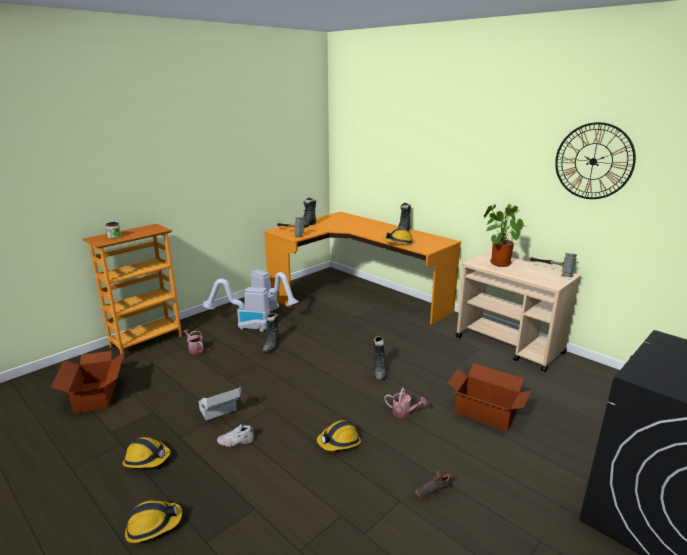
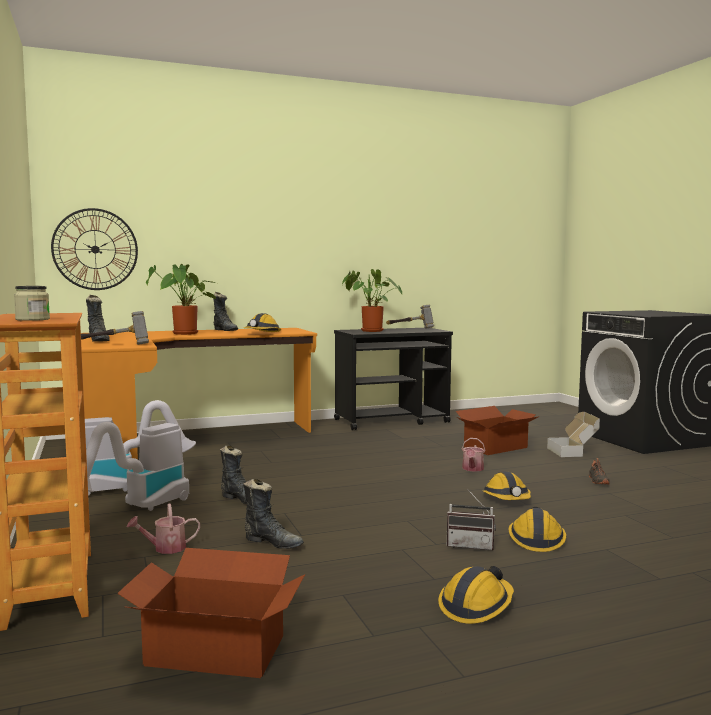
camera: 65 degrees left, 15 degrees down
hard hat [125,500,182,543] -> hard hat moved to [508,507,566,552]
cardboard box [199,386,241,420] -> cardboard box moved to [547,412,600,457]
white shoe [217,424,254,447] -> radio [447,489,496,550]
black boot [373,336,386,381] -> black boot moved to [243,479,304,549]
watering can [384,388,427,418] -> watering can turned 150 degrees clockwise [462,438,486,472]
beige cart [456,252,581,372] -> black cart [334,328,453,430]
wall clock [555,122,636,199] -> wall clock moved to [51,208,138,290]
none -> potted plant [146,264,216,335]

